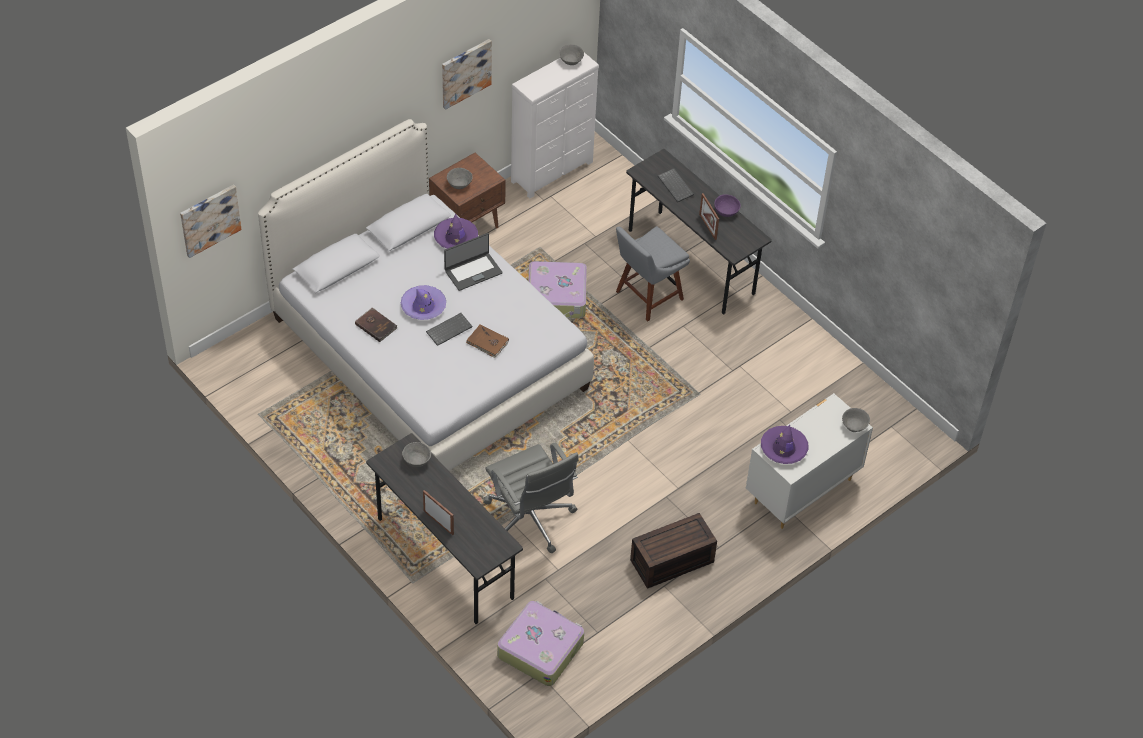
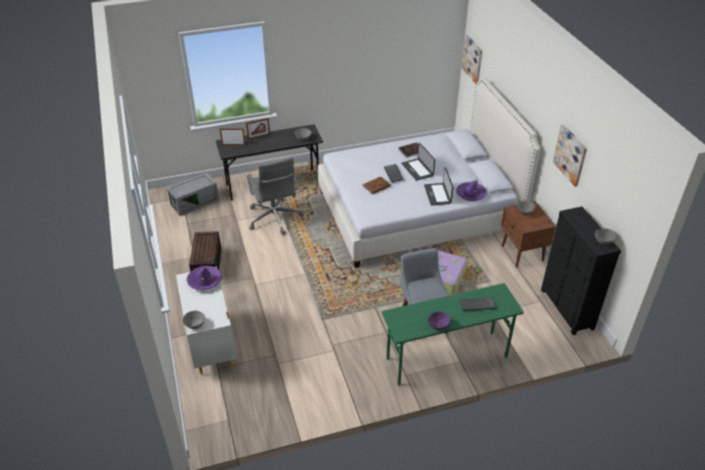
camera: 115 degrees right, 10 degrees down
purple hat [401,285,446,320] -> laptop [401,143,435,181]
grey office chair [483,442,579,554] -> grey office chair turned 105 degrees counterclockwise [247,157,304,235]
suitcase [497,601,584,686] -> grey storage box [167,173,219,216]
white dresser [511,53,599,199] -> black dresser [541,206,621,335]
grey desk [626,149,772,314] -> green desk [382,283,524,385]
picture frame [699,193,719,240] -> picture frame moved to [220,128,246,145]

